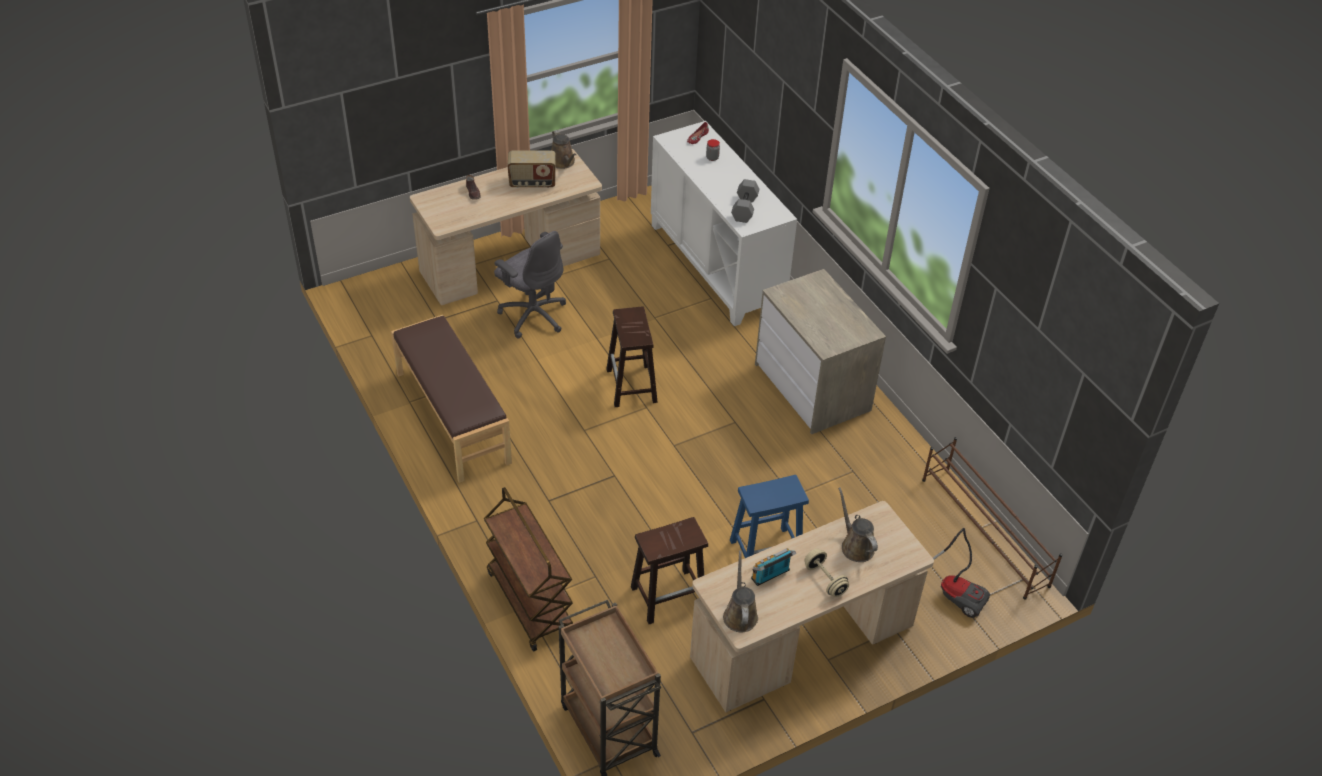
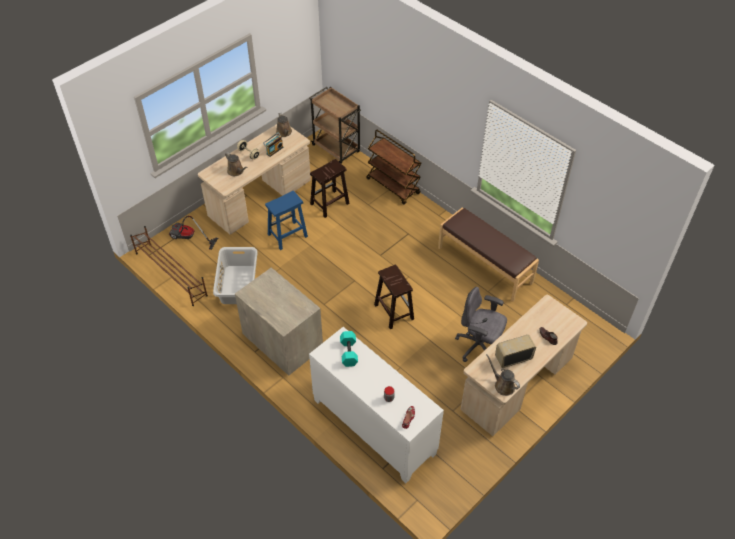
camera: 165 degrees right, 5 degrees up
grey dumbbell [731,179,759,223] -> turquoise dumbbell [340,331,358,367]
none -> grey laundry basket [213,247,258,304]

